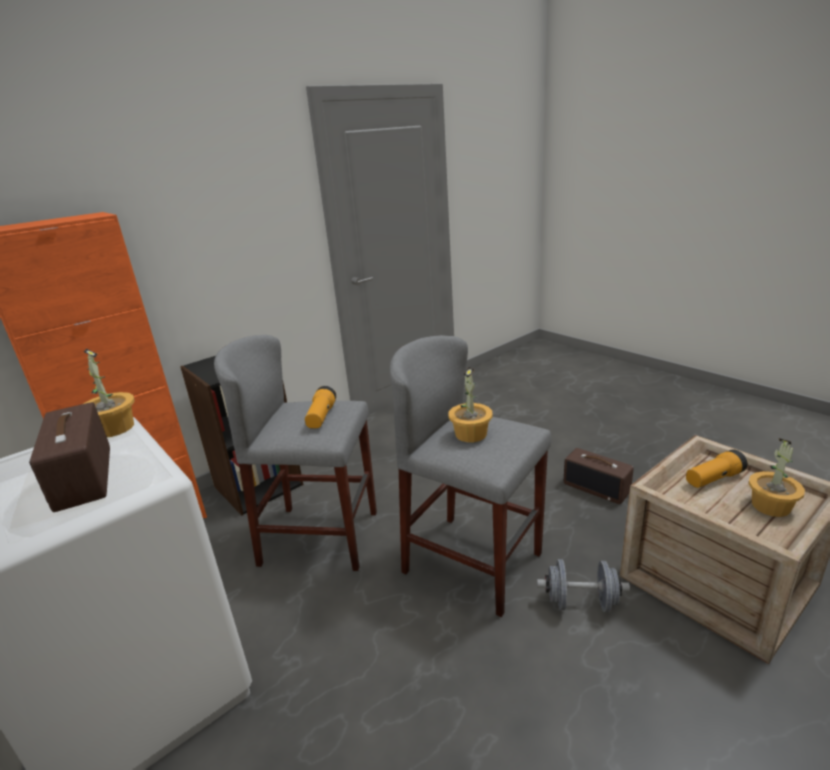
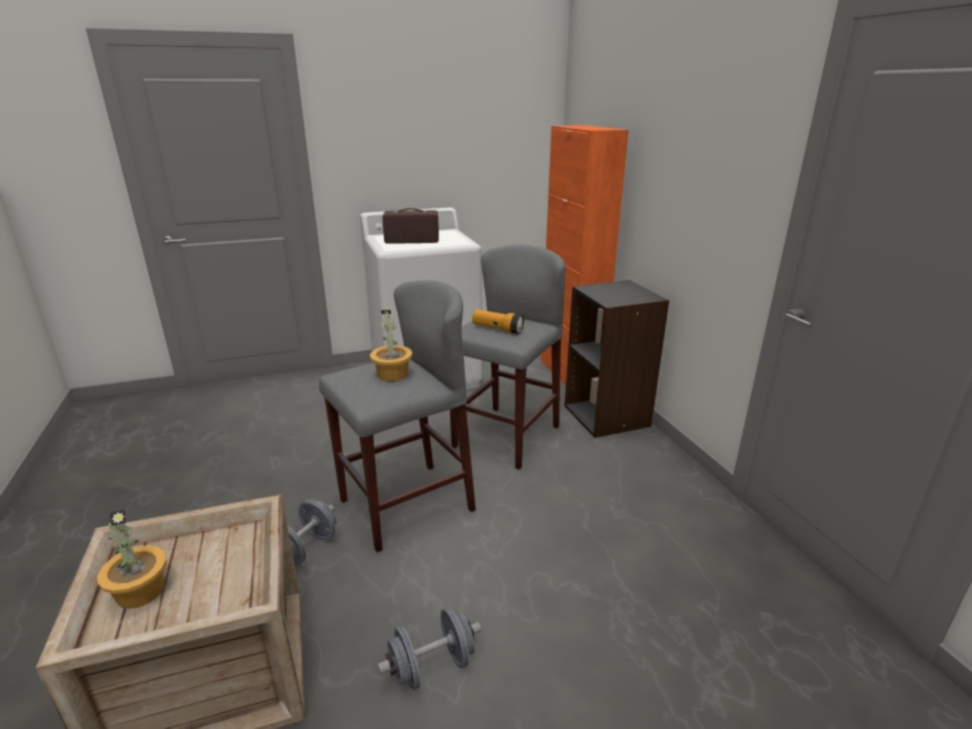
camera: 110 degrees right, 0 degrees up
potted plant [83,348,135,437] -> none
radio [564,448,634,504] -> grey dumbbell [377,607,481,690]
flashlight [686,449,748,488] -> none

